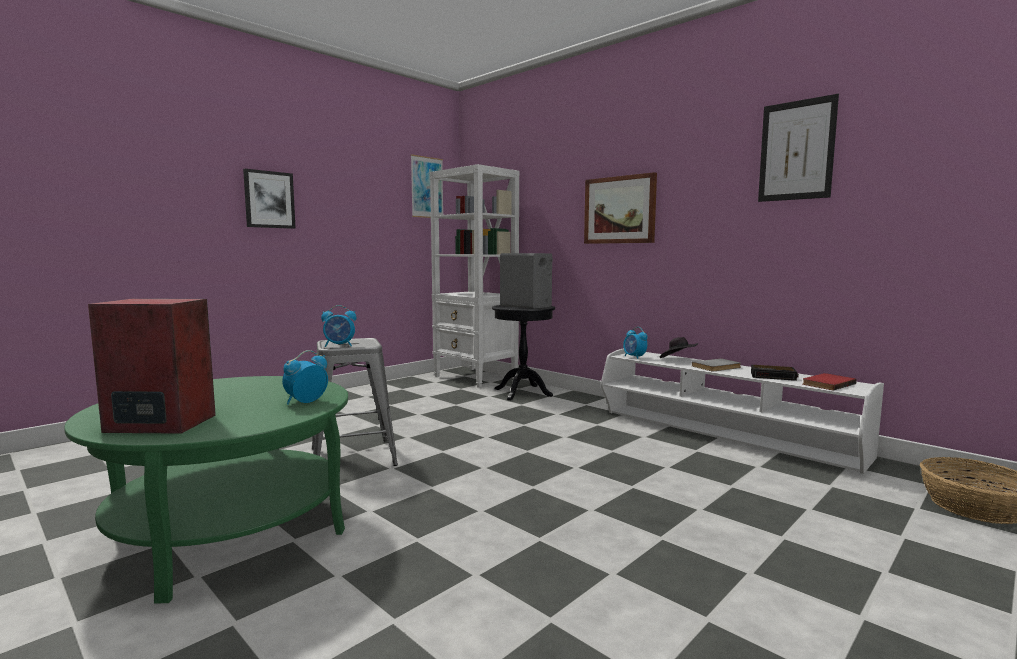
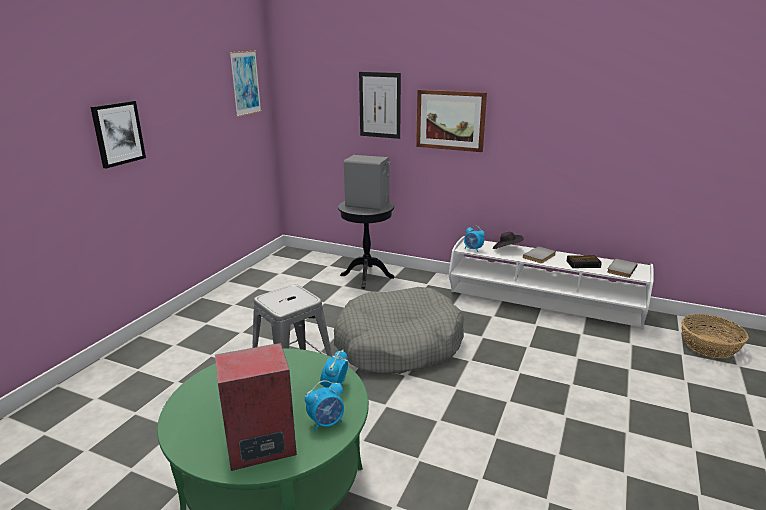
camera: 20 degrees left, 15 degrees up
alarm clock [321,305,357,347] -> alarm clock moved to [305,380,344,432]
white bookcase [429,164,519,388] -> none
picture [758,94,839,202] -> picture moved to [359,72,401,139]
red book [802,373,857,391] -> grey book [607,259,638,278]
none -> grey dog bed [334,287,464,374]

